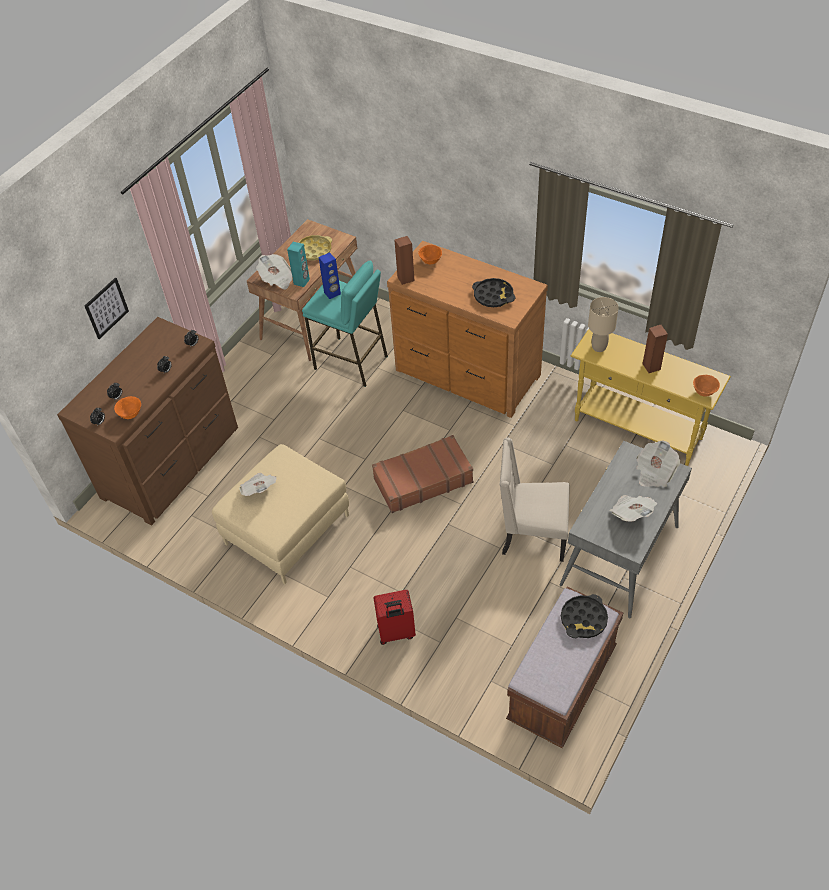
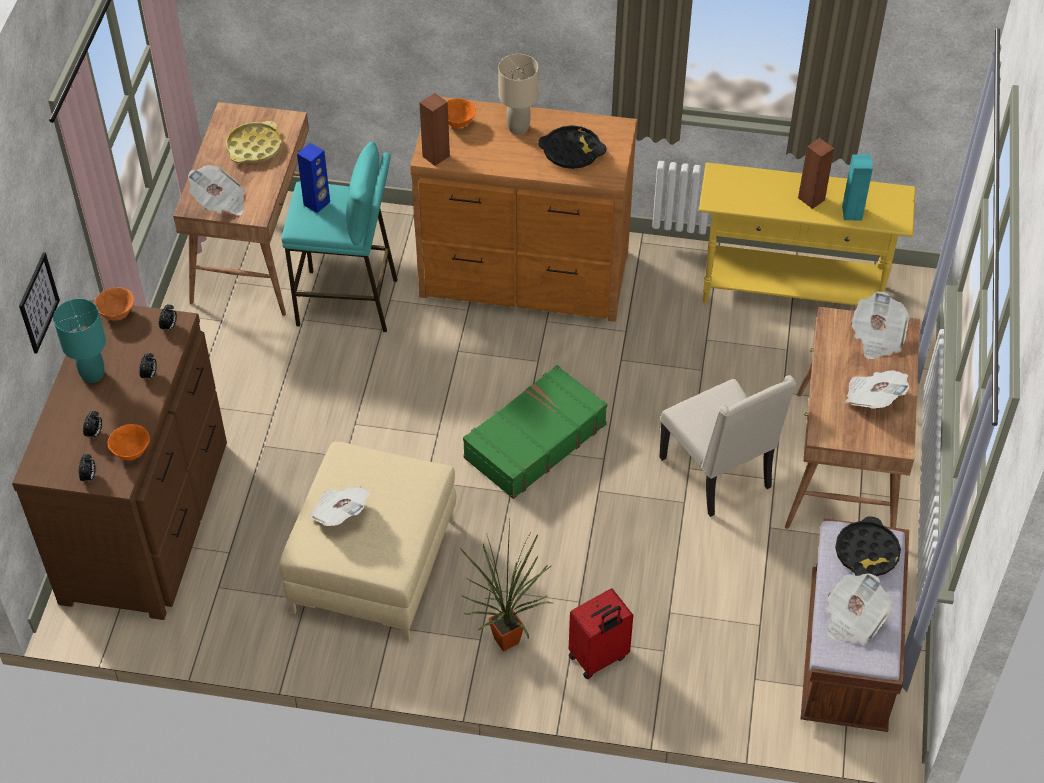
camera: 25 degrees left, 0 degrees up
turquoise speaker [287,242,310,287] -> turquoise speaker moved to [842,154,873,220]
brown suitcase [372,435,473,513] -> green suitcase [463,365,607,499]
beige chair [500,438,570,562] -> beige chair turned 105 degrees counterclockwise [660,375,796,517]
grey desk [559,441,692,618] -> brown desk [785,307,920,529]
beige table lamp [588,297,619,352] -> beige table lamp moved to [498,54,538,135]
orange bowl [693,375,720,397] -> orange bowl moved to [94,287,134,320]
none -> turquoise table lamp [53,299,106,383]
none -> potted plant [460,519,553,651]
none -> newspaper [826,574,892,645]

